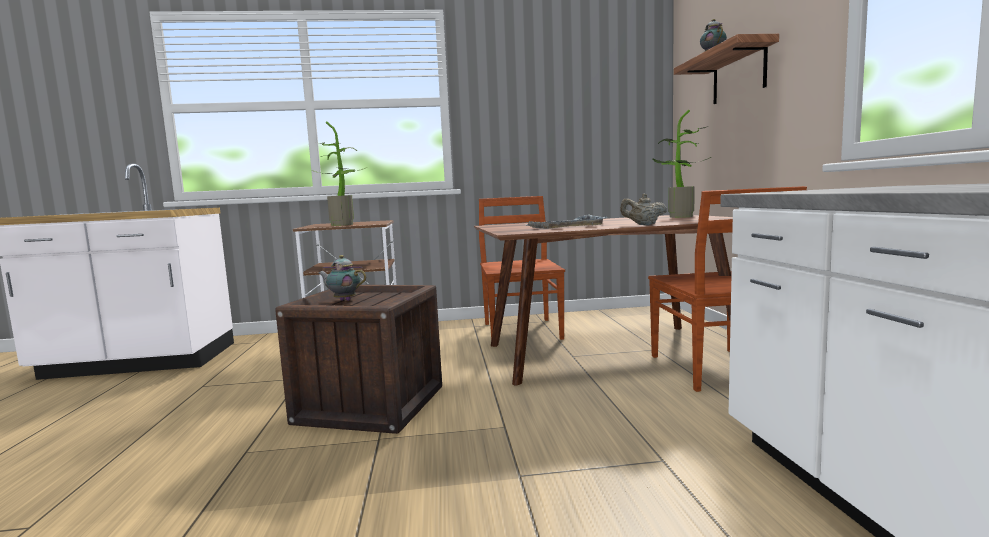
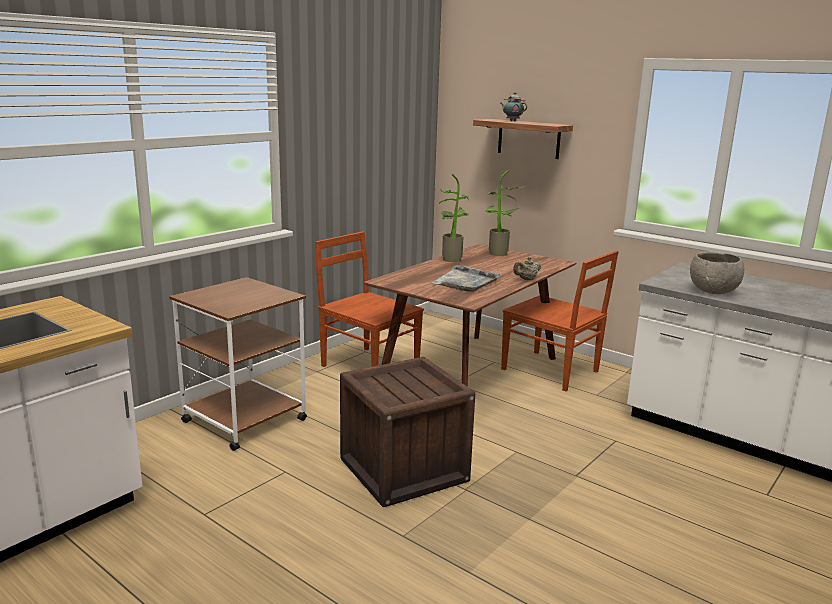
camera: 45 degrees left, 10 degrees up
potted plant [311,121,367,226] -> potted plant moved to [439,173,470,262]
teapot [318,255,366,301] -> none
none -> grey bowl [690,252,744,294]

